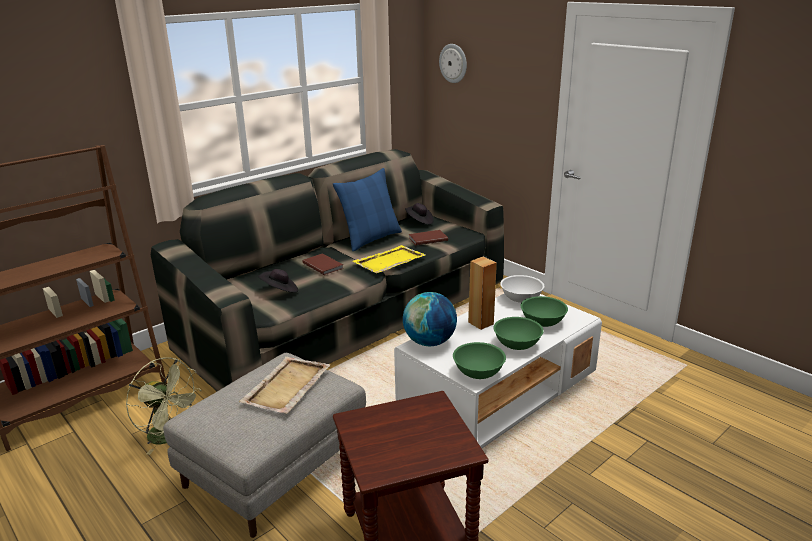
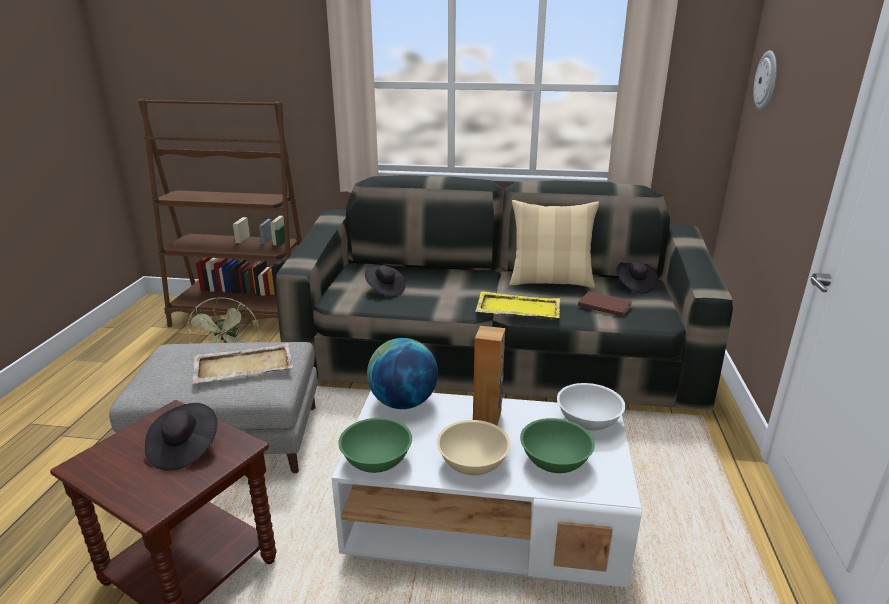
camera: 50 degrees right, 0 degrees up
brown book [303,253,344,275] -> none
blue pillow [333,168,402,251] -> beige pillow [509,200,599,288]
green bowl [493,317,544,350] -> beige bowl [437,420,511,475]
none -> black hat [145,403,217,470]

